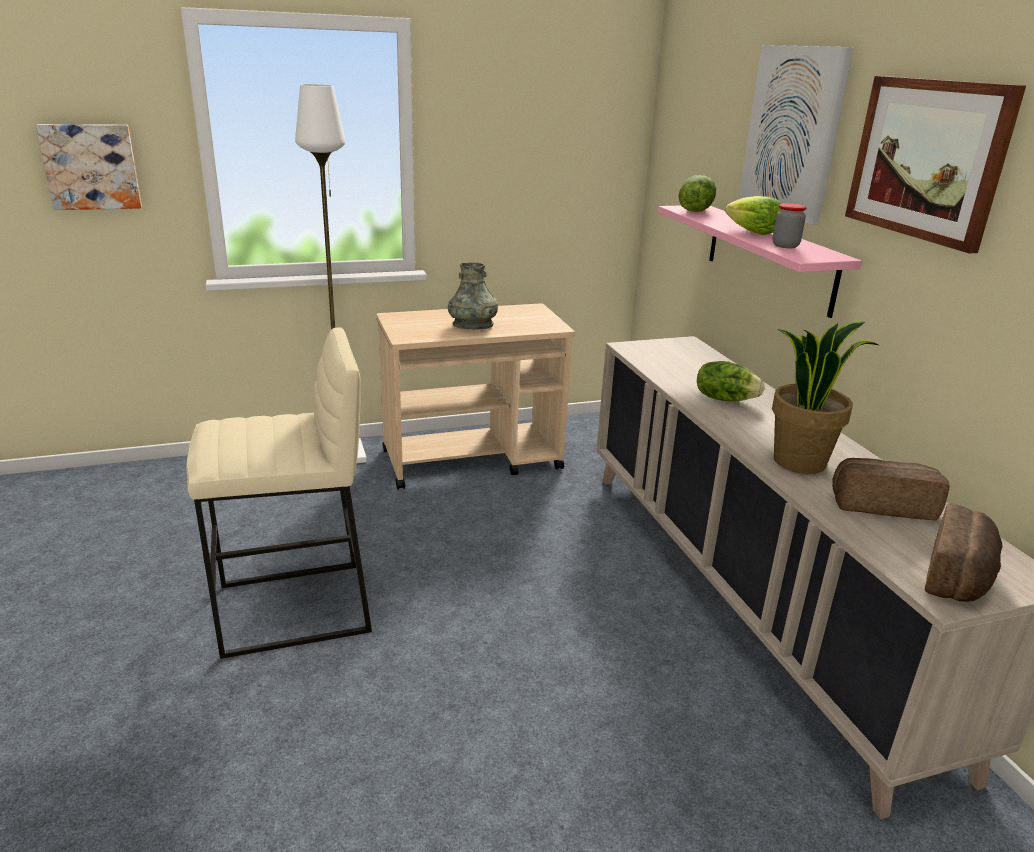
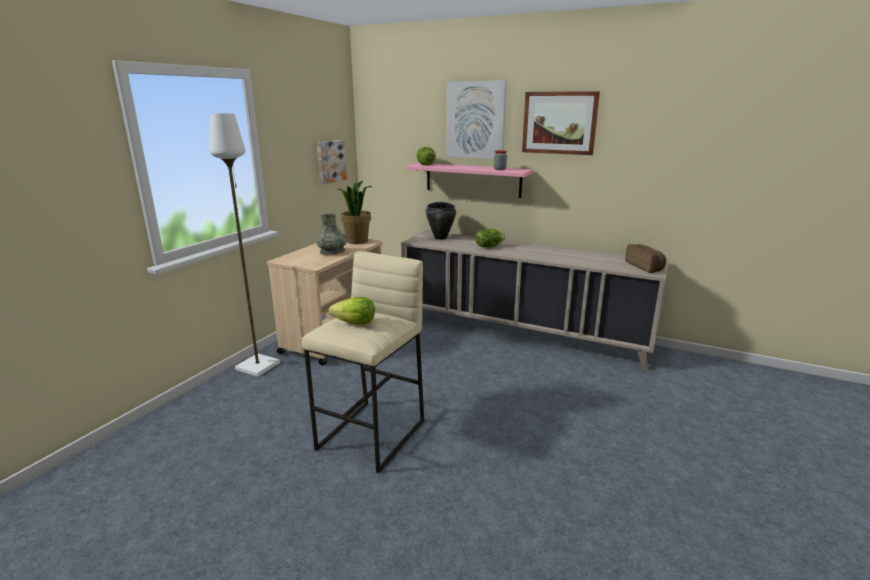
camera: 45 degrees left, 5 degrees down
picture [36,124,142,210] -> picture moved to [317,140,347,184]
lettuce [725,196,782,235] -> lettuce moved to [329,297,375,325]
potted plant [772,321,879,474] -> potted plant moved to [338,181,372,244]
bread [832,458,949,521] -> none
none -> black cooking pot [426,202,456,240]

